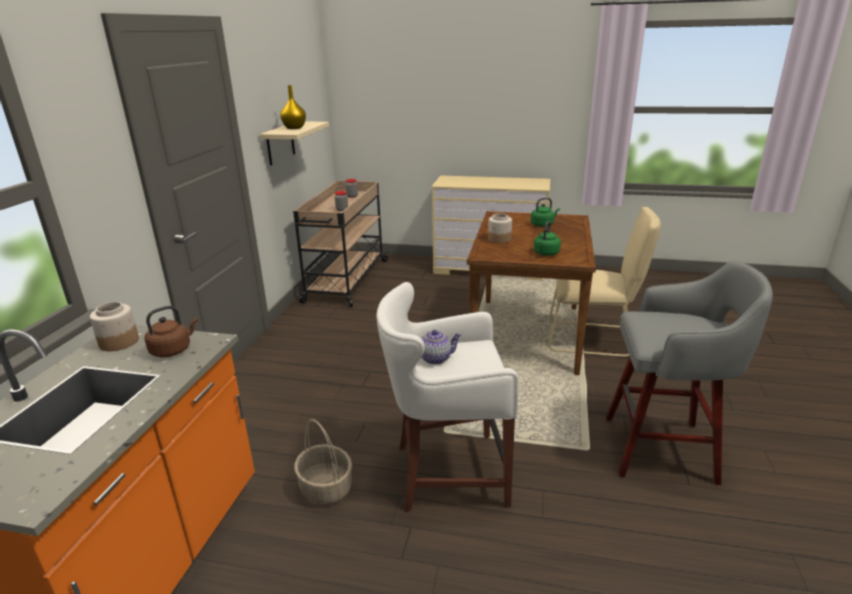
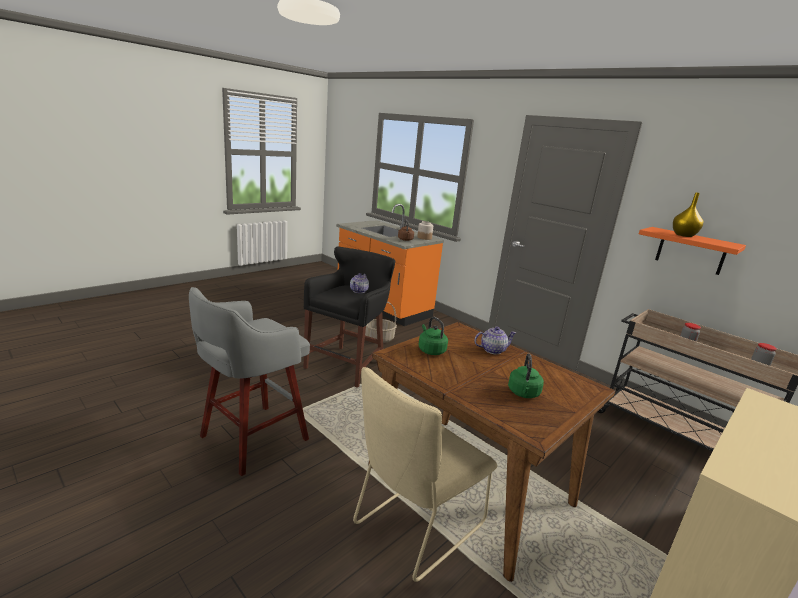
camera: 120 degrees right, 5 degrees down
beige shelf [260,122,329,166] -> orange shelf [639,227,746,275]
white stool [376,282,519,512] -> black stool [304,247,396,388]
jar [488,213,512,244] -> teapot [474,327,516,354]

